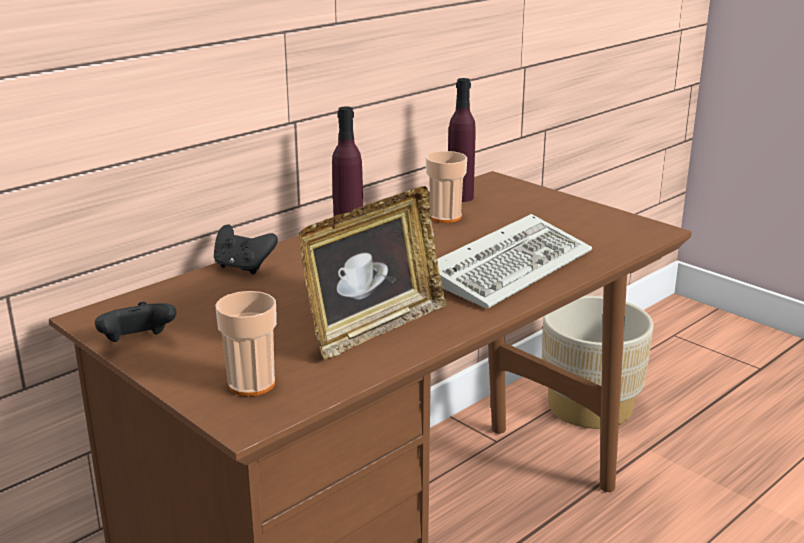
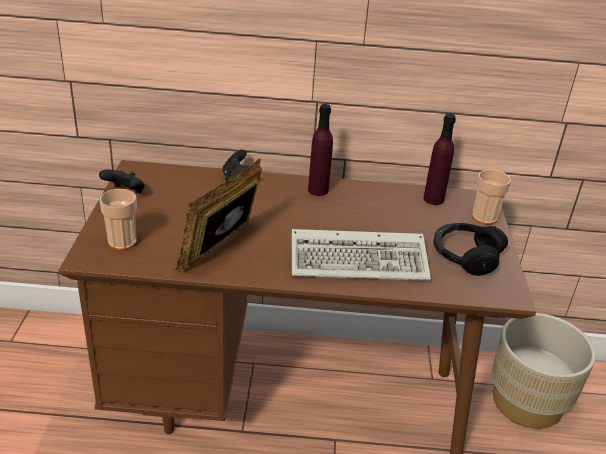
camera: 45 degrees right, 10 degrees up
picture frame [298,186,447,359] -> picture frame turned 120 degrees clockwise [175,159,262,270]
cup [426,151,467,223] -> cup moved to [472,170,511,225]
none -> black headphones [433,223,508,276]

